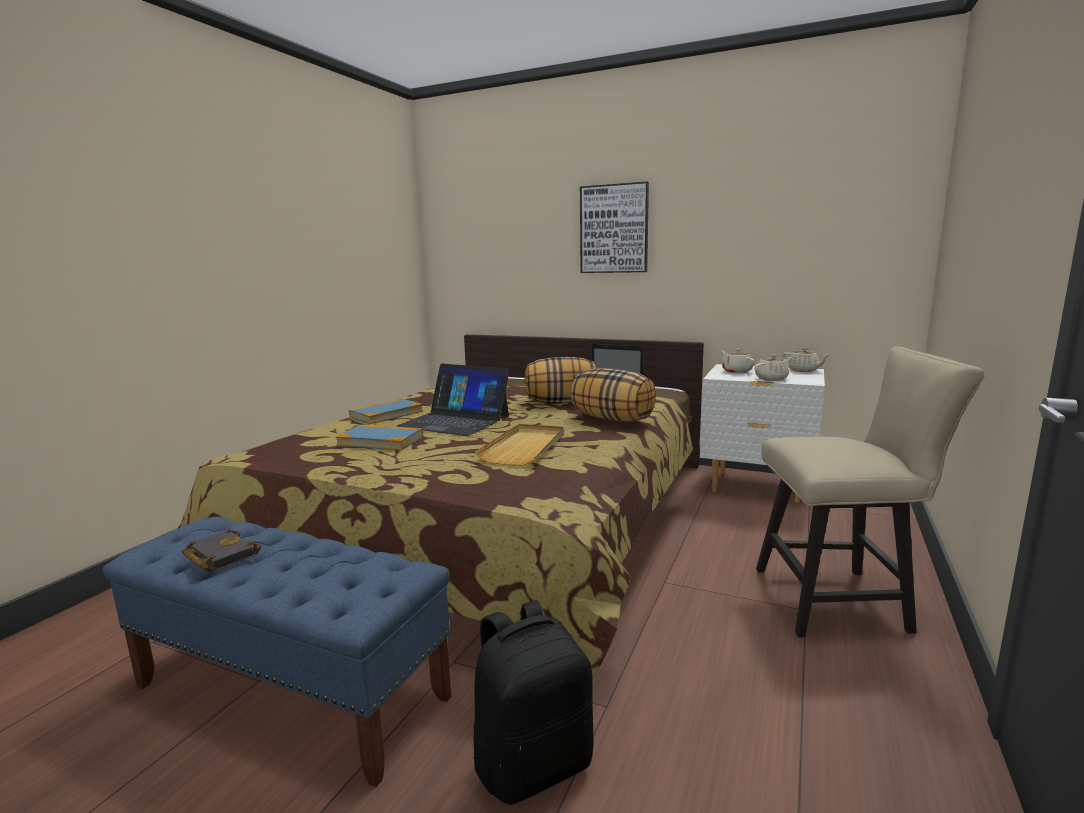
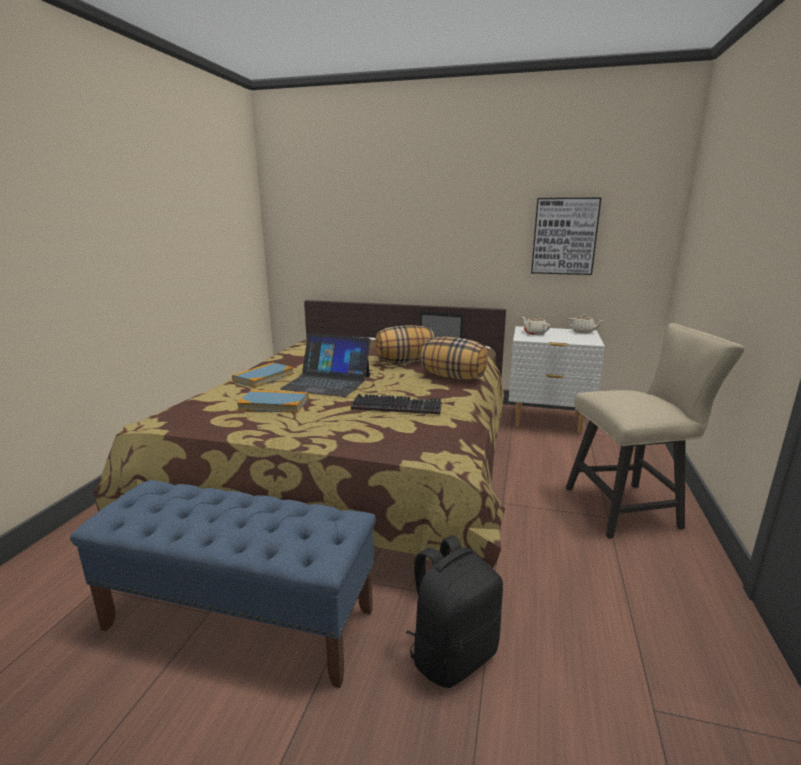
camera: 10 degrees left, 5 degrees up
black book [181,529,261,572] -> none
beige tray [475,424,564,466] -> keyboard [351,394,442,414]
picture [580,181,649,273] -> picture moved to [531,198,601,275]
beige teapot [754,354,792,381] -> none

